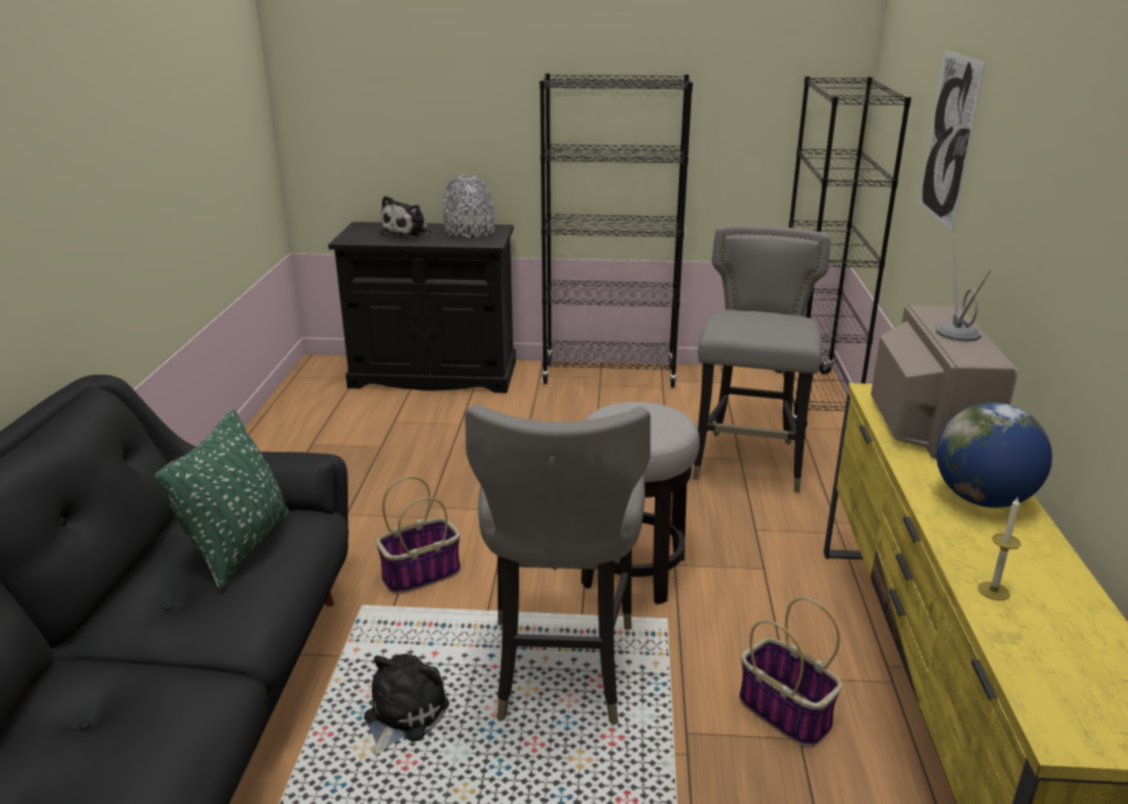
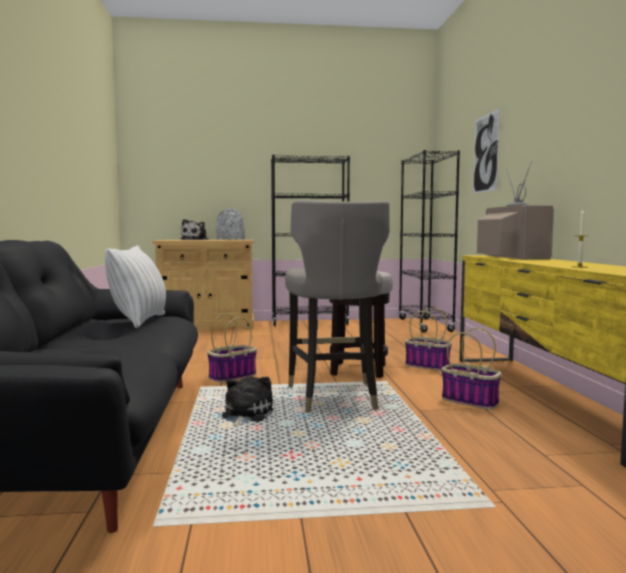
camera: 10 degrees left, 20 degrees down
green pillow [155,409,289,590] -> white pillow [105,246,166,328]
black cabinet [328,222,516,393] -> beige cabinet [152,240,254,330]
grey stool [693,226,831,493] -> none
globe [936,403,1052,508] -> none
none -> basket [405,308,452,371]

